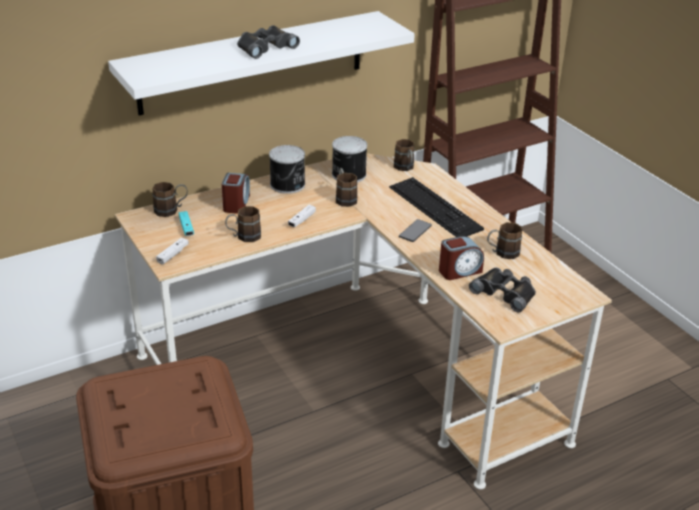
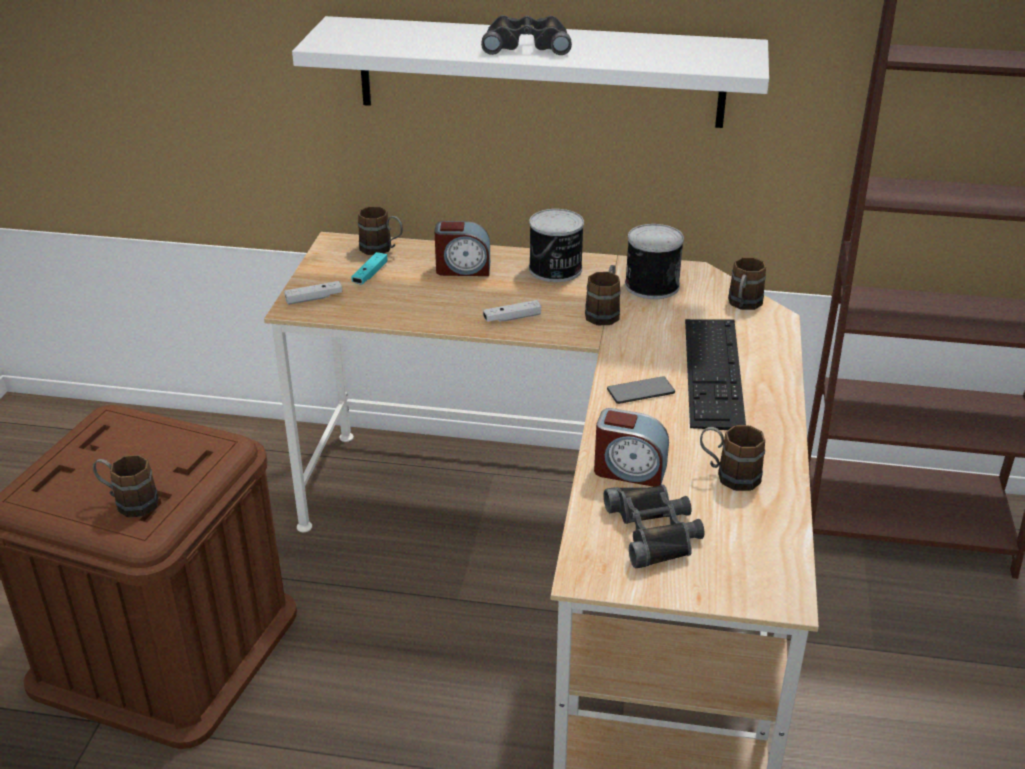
camera: 40 degrees right, 0 degrees up
alarm clock [222,173,250,214] -> alarm clock turned 45 degrees clockwise [434,221,490,276]
brown mug [225,206,261,242] -> brown mug moved to [93,455,159,518]

